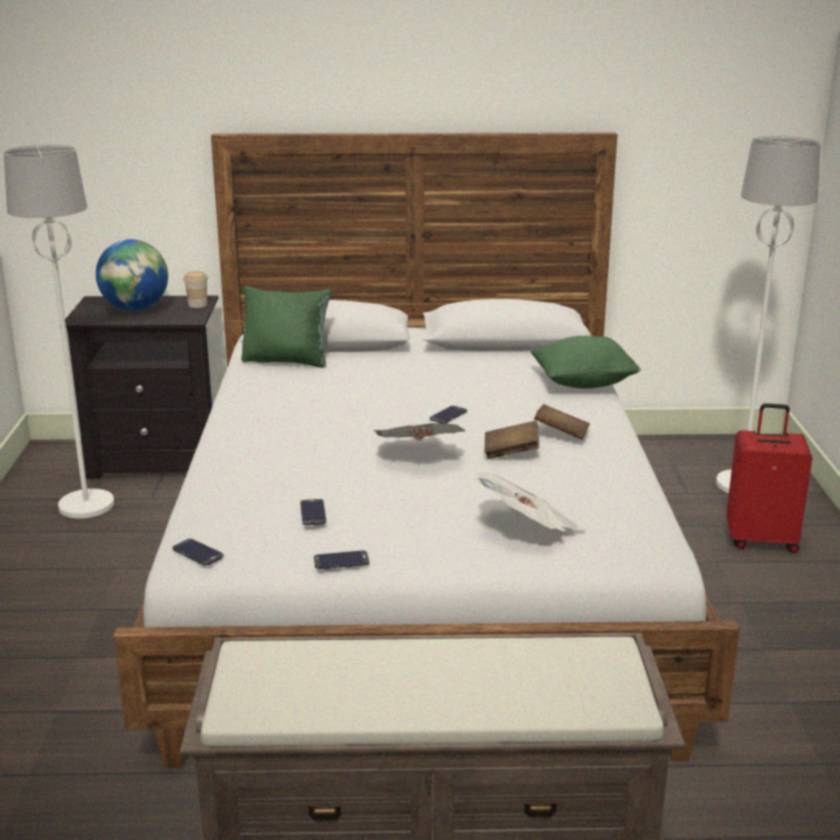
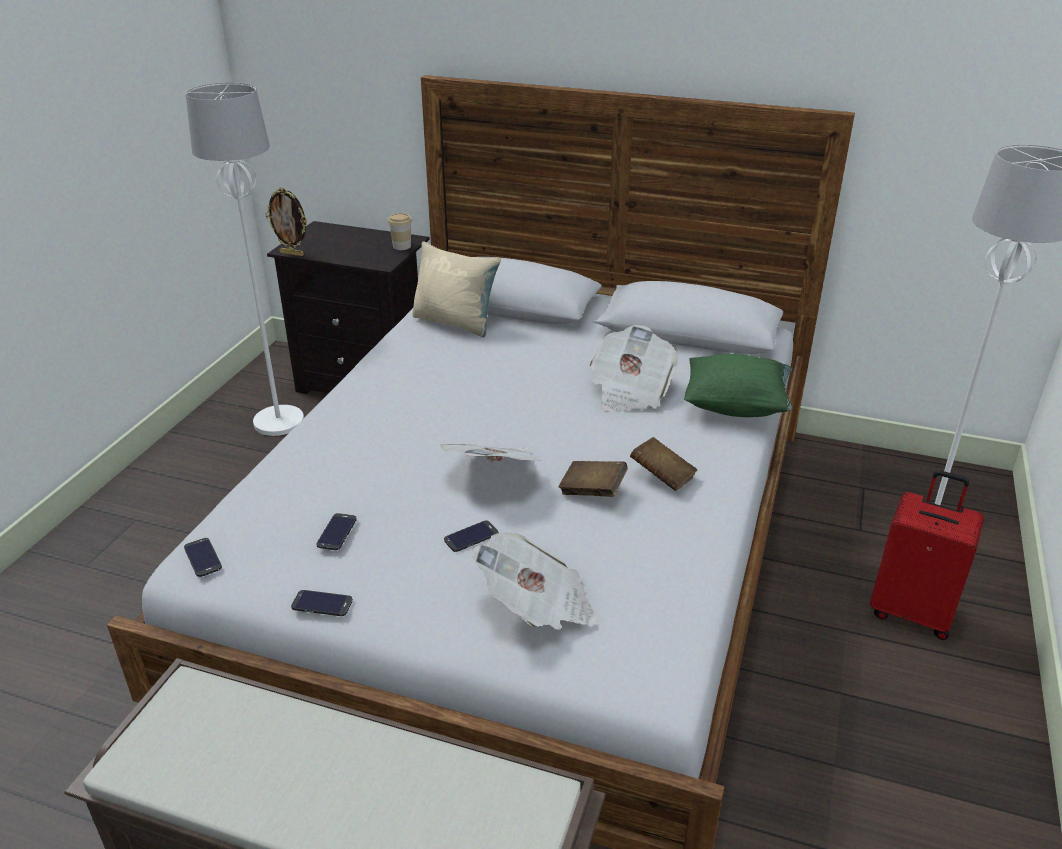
camera: 20 degrees right, 10 degrees up
globe [96,239,168,311] -> none
green pillow [241,286,332,368] -> beige pillow [412,241,501,337]
phone [430,405,467,424] -> phone moved to [444,520,498,552]
none -> picture frame [265,187,307,256]
none -> newspaper [590,325,678,413]

